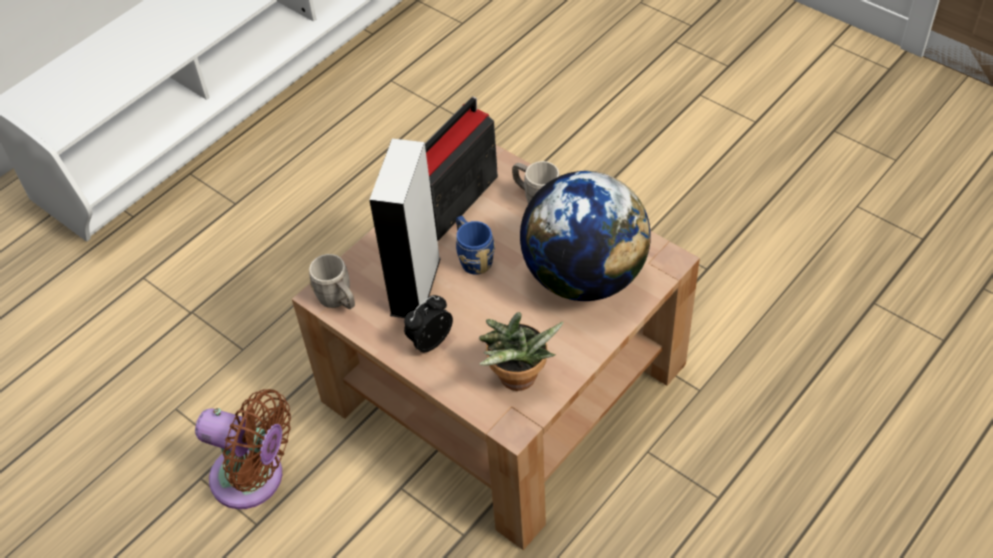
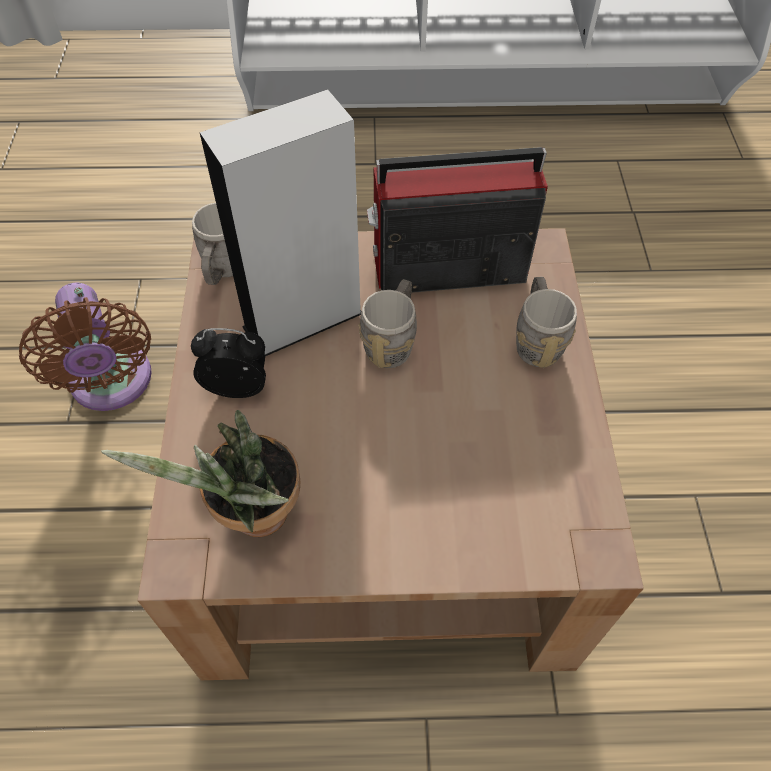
camera: 45 degrees right, 5 degrees up
blue mug [456,216,495,275] -> grey mug [358,279,417,368]
globe [520,171,651,301] -> none

